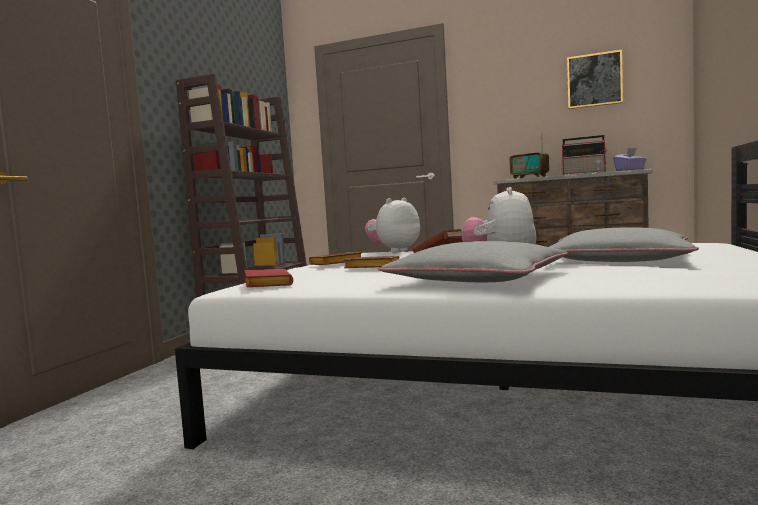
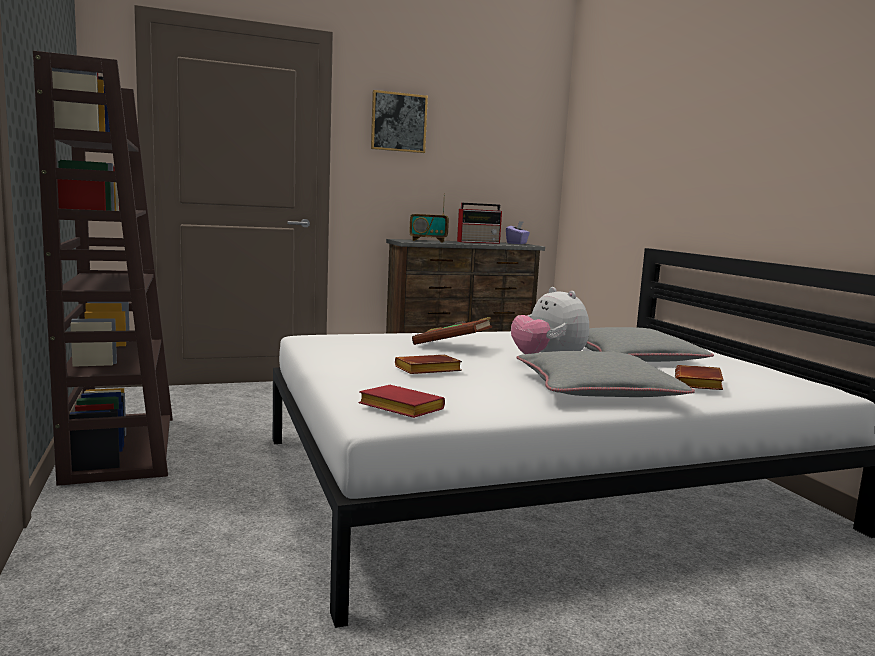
camera: 40 degrees left, 5 degrees up
brown book [309,252,362,265] -> brown book moved to [675,365,724,390]
plush toy [365,198,420,253] -> none
picture [567,50,623,109] -> picture moved to [371,90,428,153]

